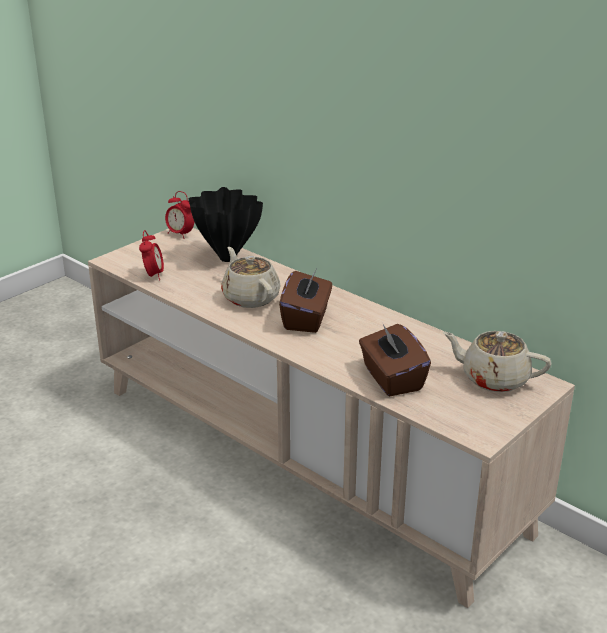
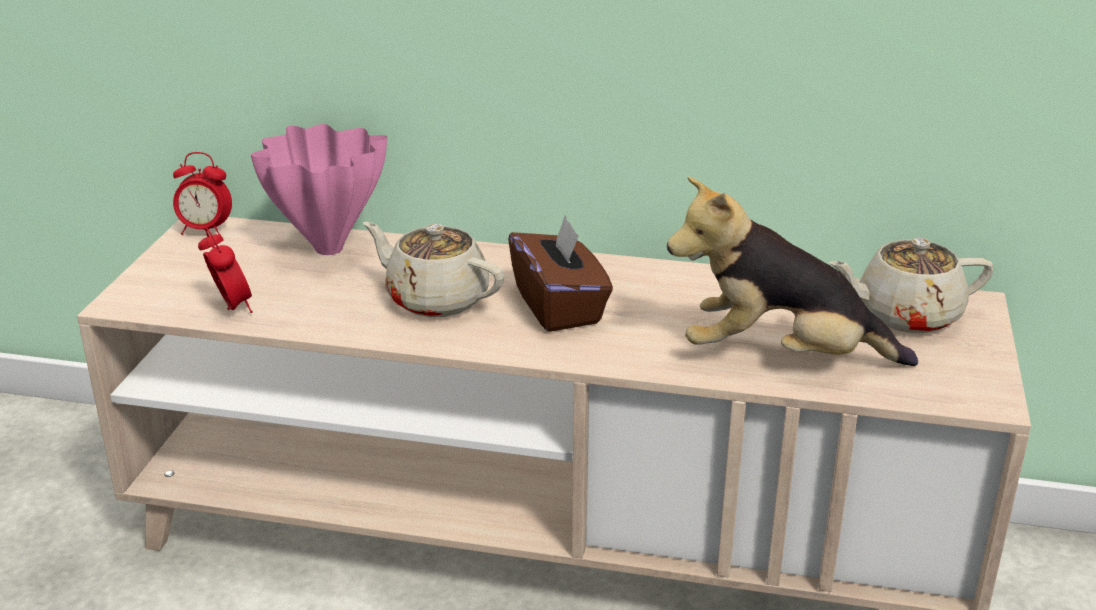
camera: 30 degrees left, 0 degrees up
black vase [188,187,263,262] -> pink vase [251,124,387,255]
brown tissue box [359,324,431,396] -> plush toy [667,177,918,366]

